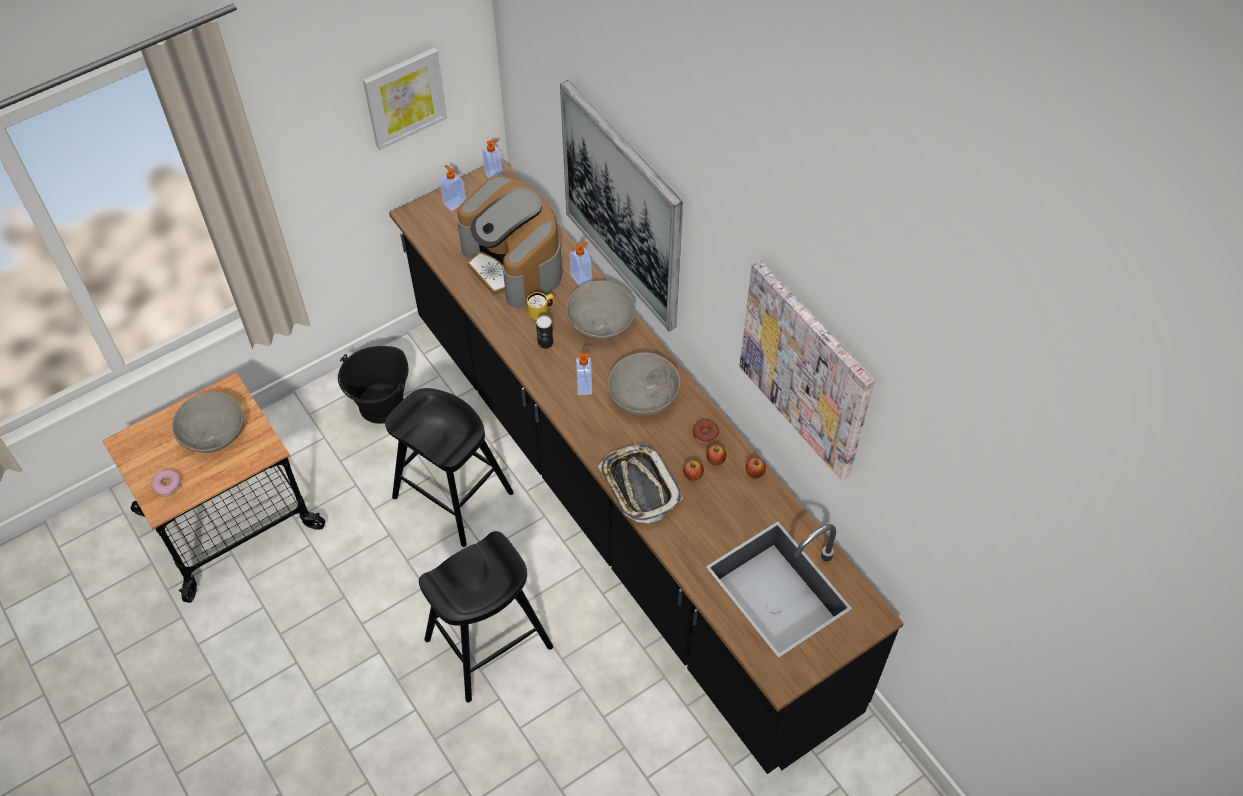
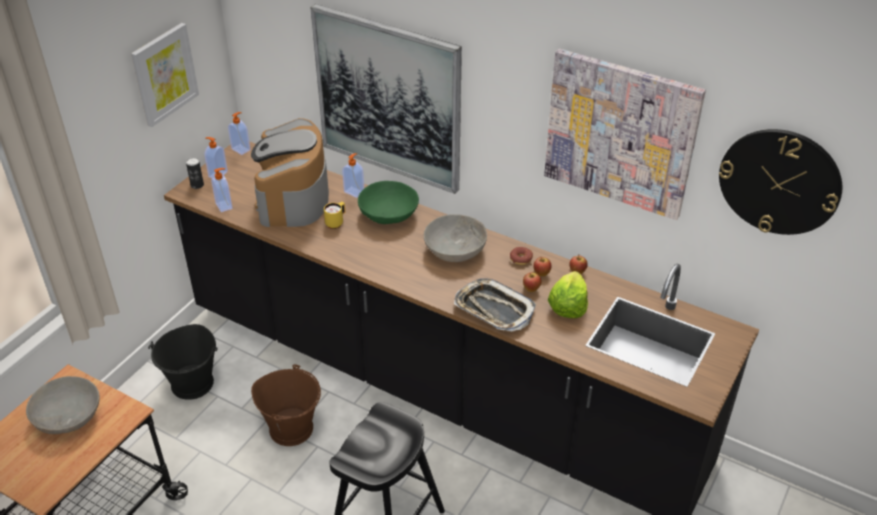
camera: 25 degrees left, 15 degrees down
donut [151,469,181,497] -> none
black stool [385,388,514,547] -> brown bucket [251,364,321,446]
coffee machine [457,175,562,308] -> coffee machine turned 60 degrees clockwise [251,118,329,227]
can [536,315,553,349] -> can moved to [186,157,204,189]
grey bowl [566,281,636,340] -> green bowl [358,181,419,224]
soap dispenser [576,353,593,395] -> soap dispenser moved to [211,168,233,212]
none -> lettuce [548,271,588,318]
none -> wall clock [719,129,842,235]

